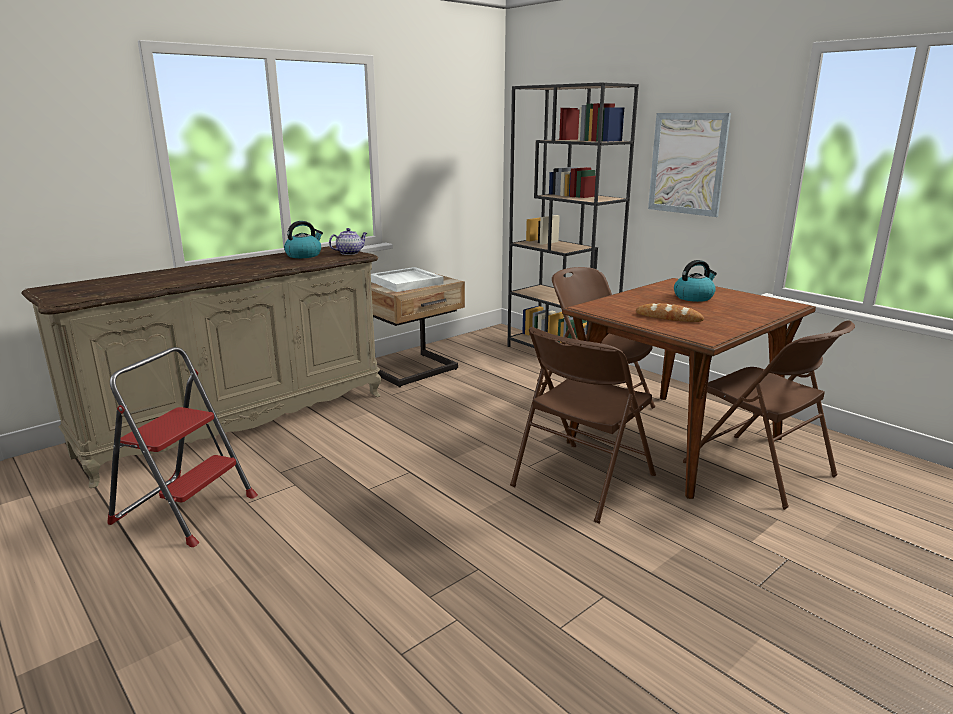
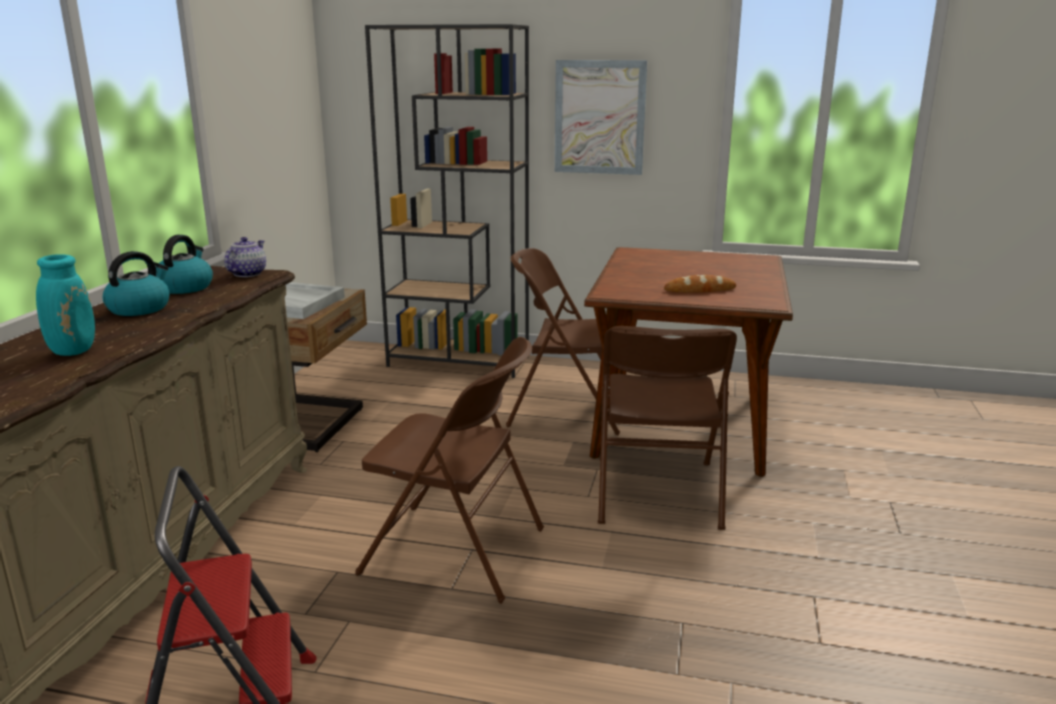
camera: 35 degrees left, 0 degrees up
kettle [674,260,717,302] -> kettle moved to [103,251,169,316]
brown chair [683,320,855,510] -> brown chair moved to [355,337,544,604]
none -> turquoise vase [36,254,95,356]

